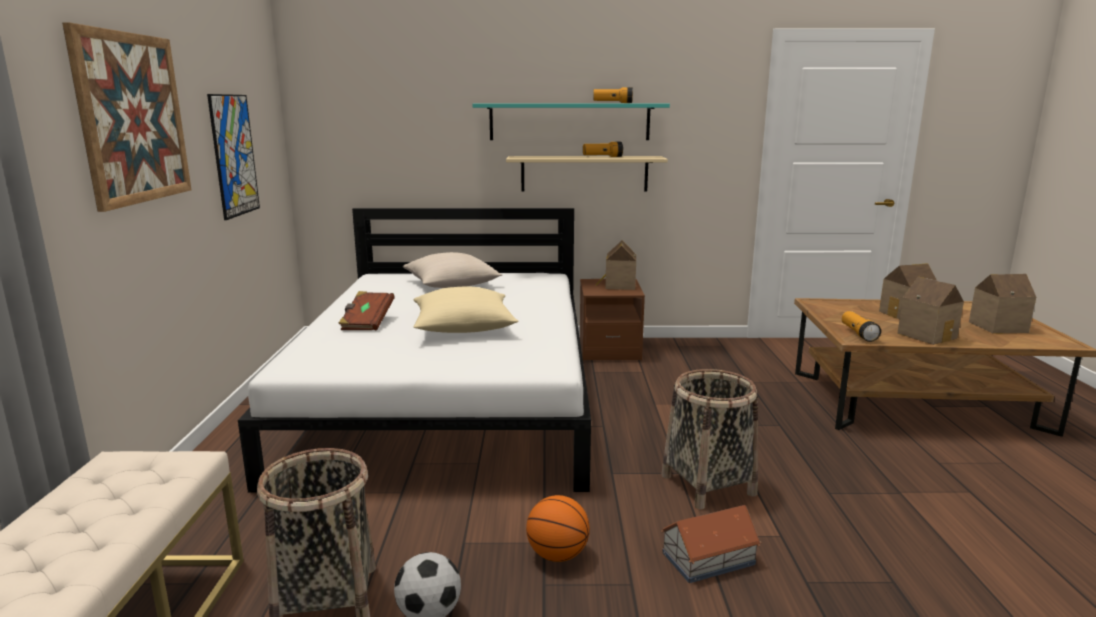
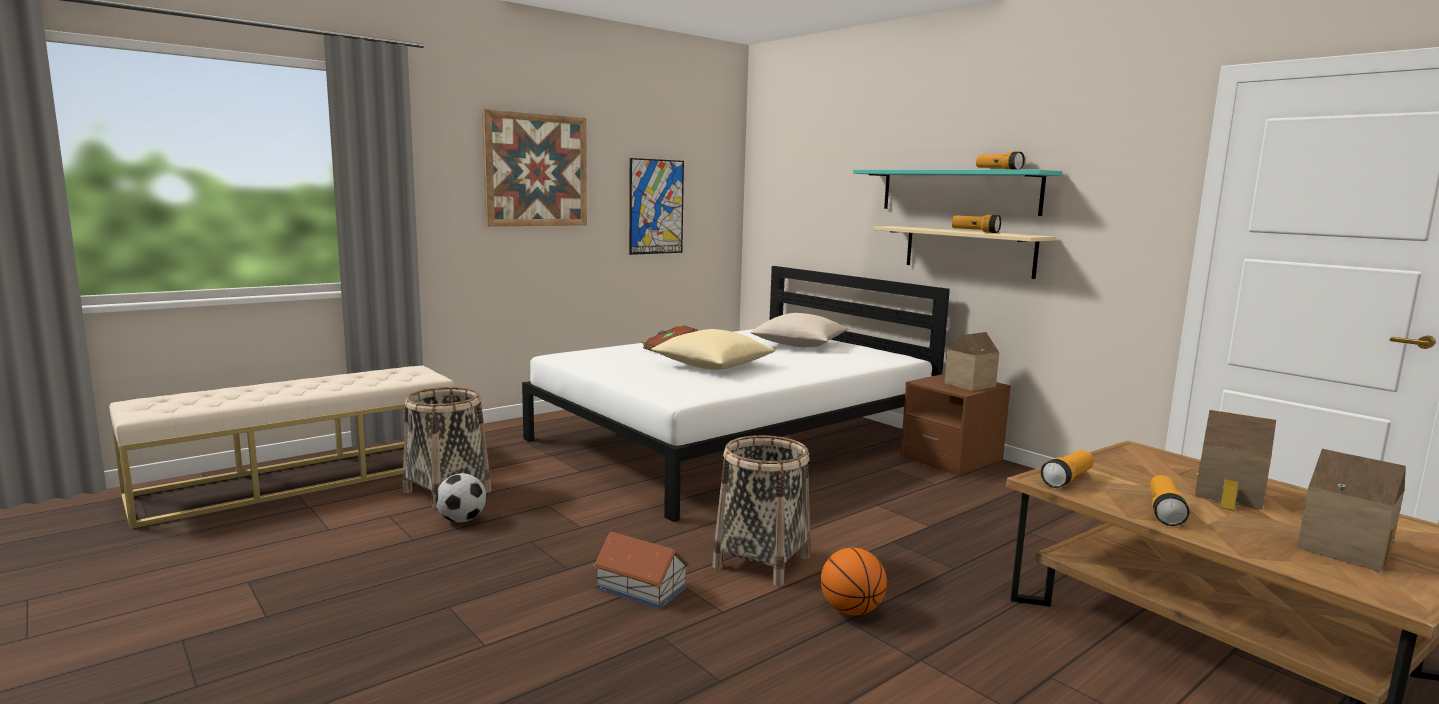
camera: 50 degrees right, 5 degrees down
basketball [526,495,590,562] -> basketball moved to [821,548,887,615]
toy house [897,277,964,345] -> flashlight [1150,475,1189,526]

